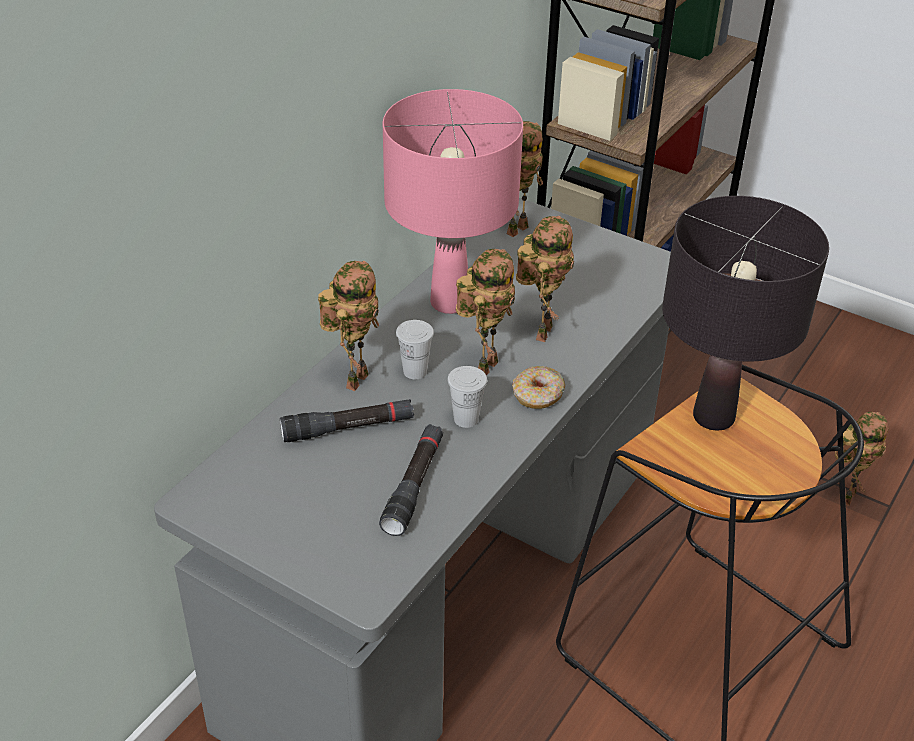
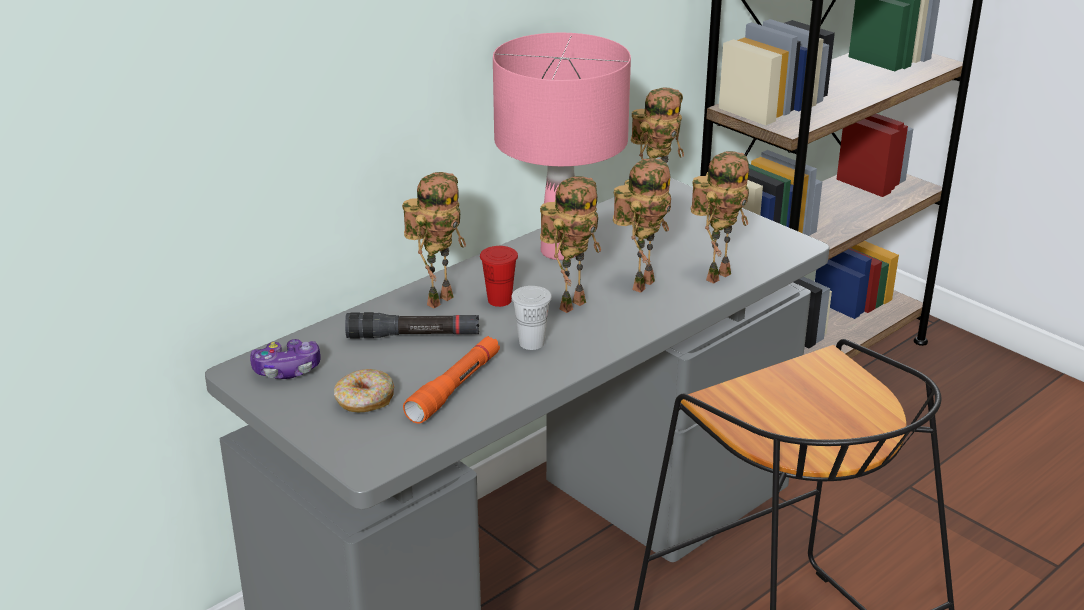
camera: 15 degrees right, 10 degrees down
black flashlight [379,424,443,536] -> orange flashlight [403,336,500,424]
white cup [396,320,434,379] -> red cup [480,246,518,307]
donut [512,366,565,409] -> donut moved to [334,369,394,412]
black table lamp [662,196,829,431] -> none
toy robot [835,412,888,506] -> toy robot moved to [691,151,749,284]
none -> game controller [250,339,320,379]

